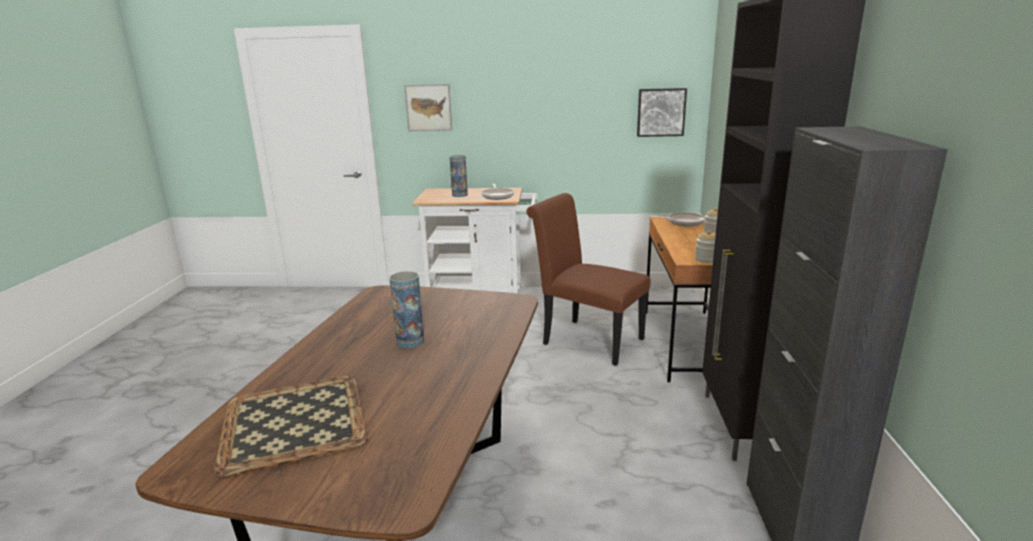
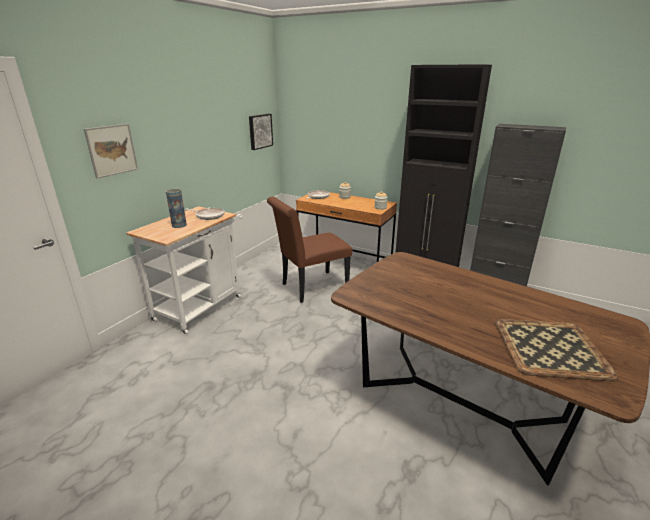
camera: 65 degrees left, 5 degrees up
vase [389,271,425,348] -> none

